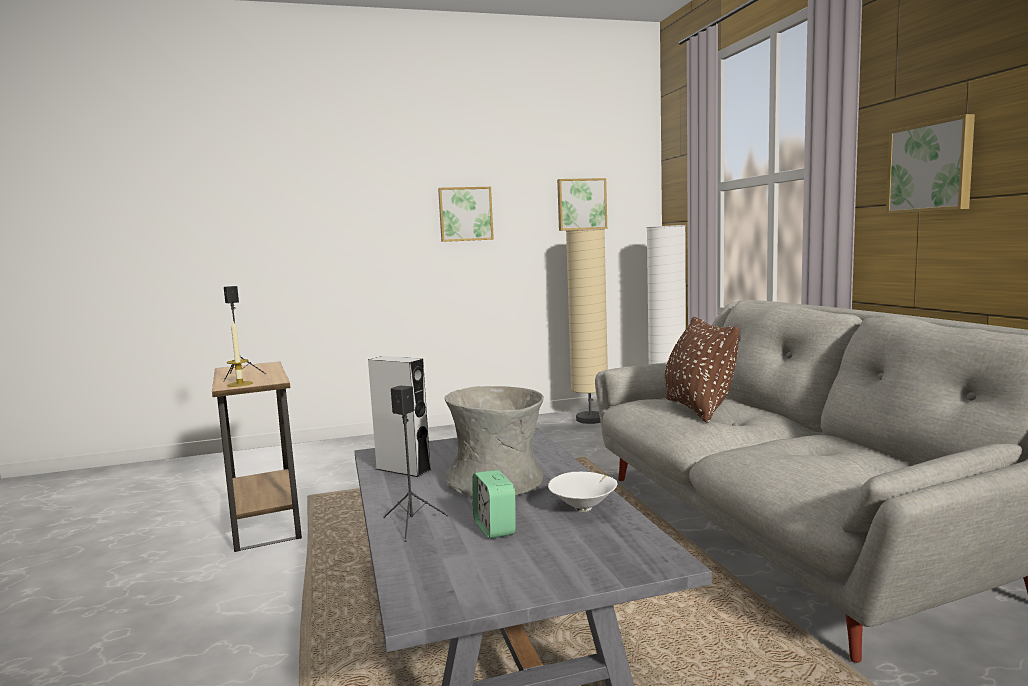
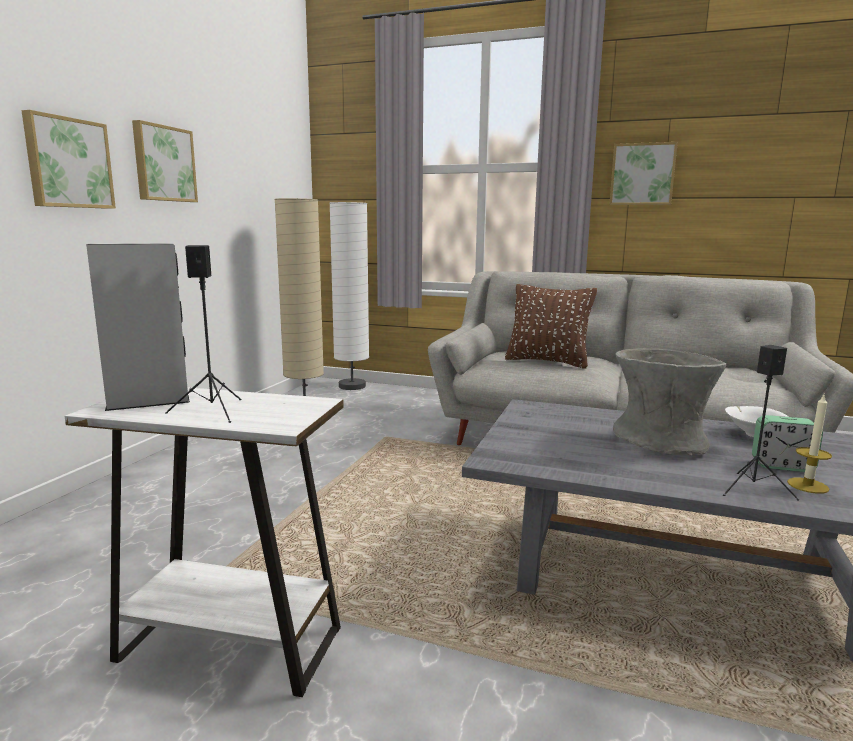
camera: 55 degrees left, 5 degrees up
brown side table [212,361,302,552] -> white side table [65,387,344,697]
candle [227,322,253,387] -> candle moved to [787,395,832,494]
grey speaker [368,356,431,477] -> grey speaker moved to [86,243,190,411]
picture [557,178,607,231] -> picture moved to [21,110,116,209]

